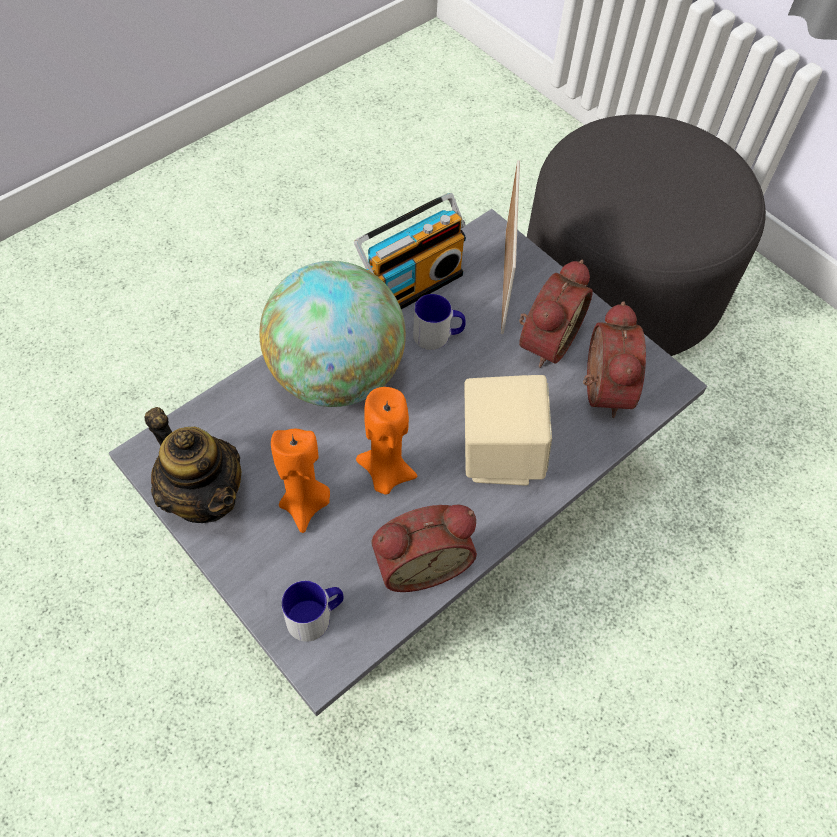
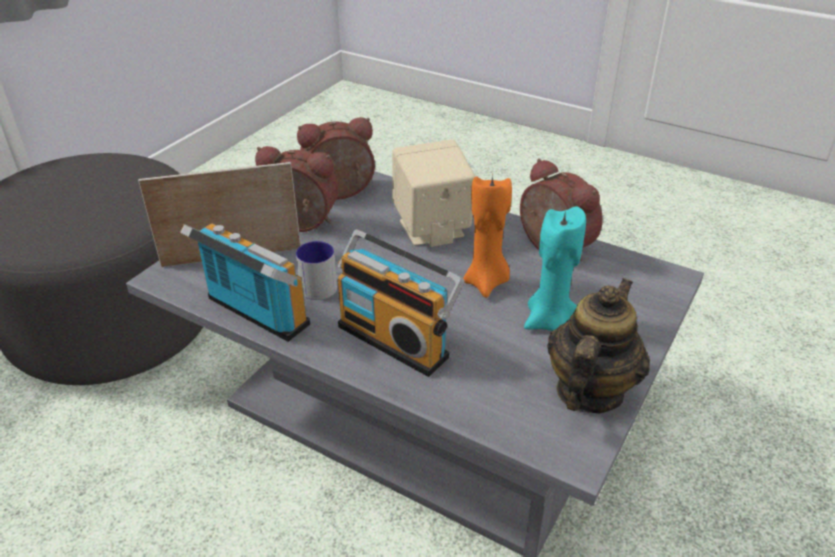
camera: 105 degrees left, 20 degrees down
globe [259,261,406,407] -> radio [337,229,464,377]
orange candle [271,429,330,533] -> turquoise candle [524,207,586,331]
mug [281,581,344,642] -> none

